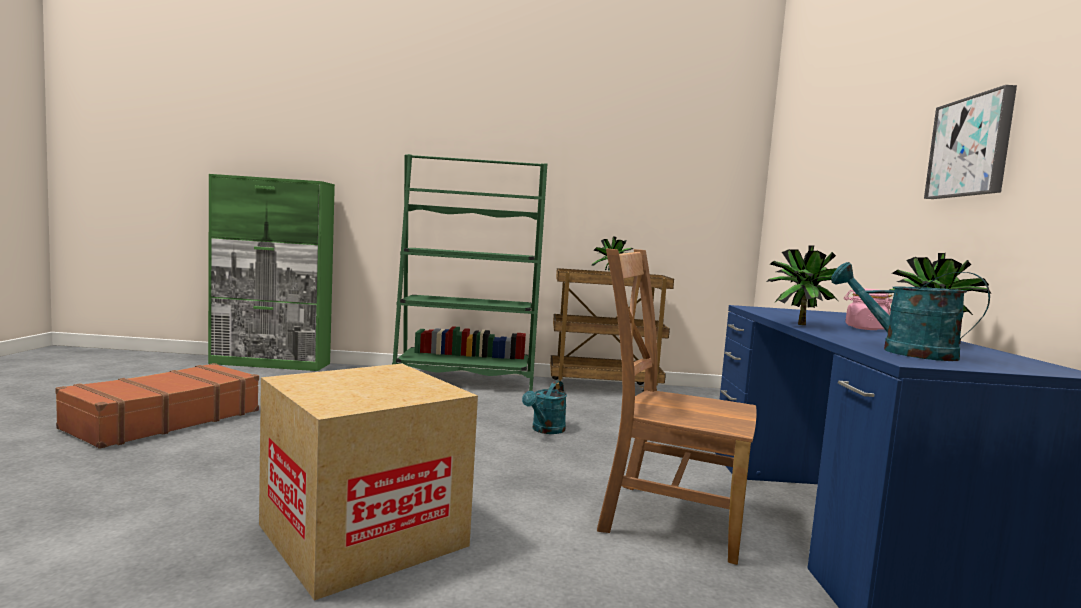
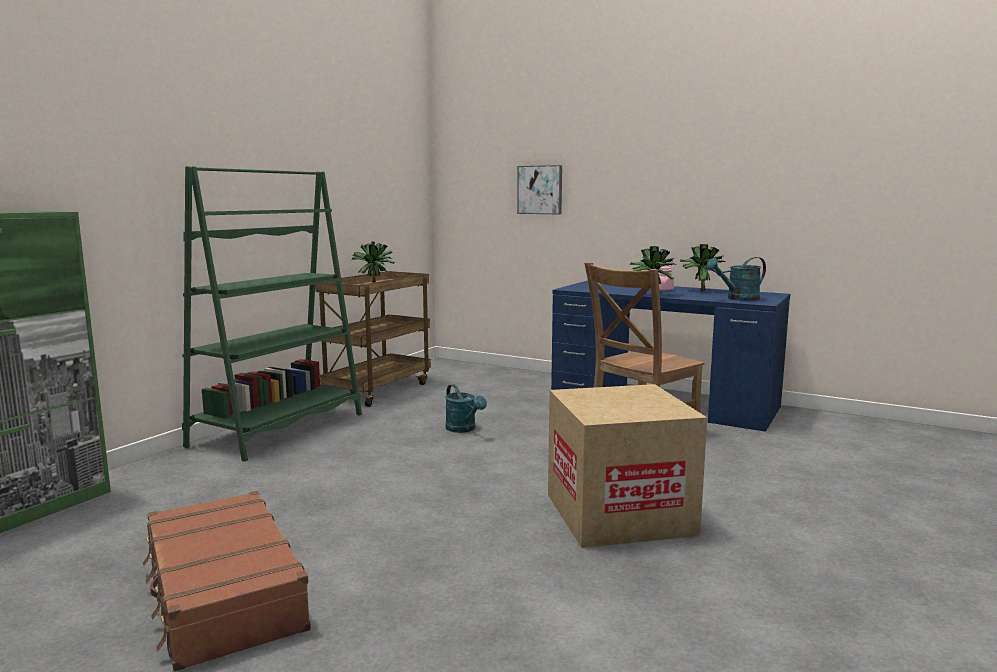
camera: 60 degrees left, 5 degrees up
picture [924,85,1017,199] -> picture moved to [517,165,562,214]

